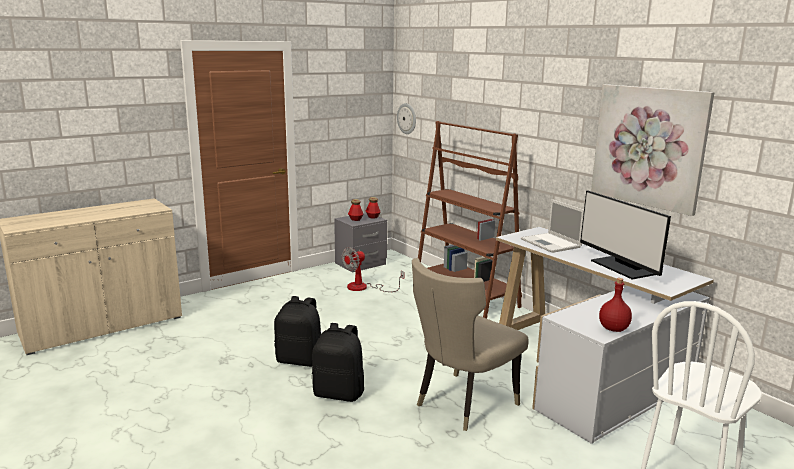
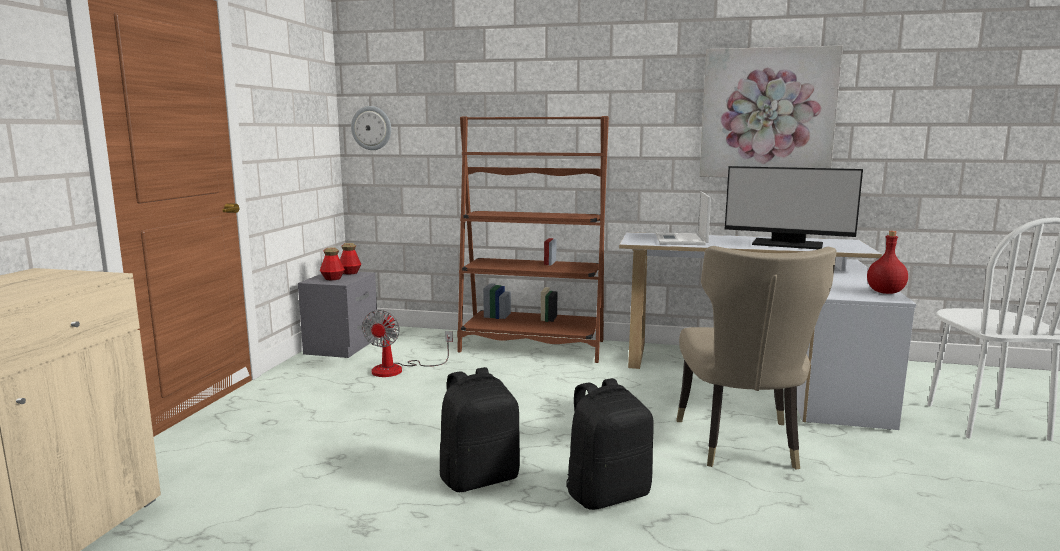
camera: 40 degrees left, 5 degrees down
laptop [521,199,584,253] -> laptop turned 75 degrees clockwise [655,191,711,245]

